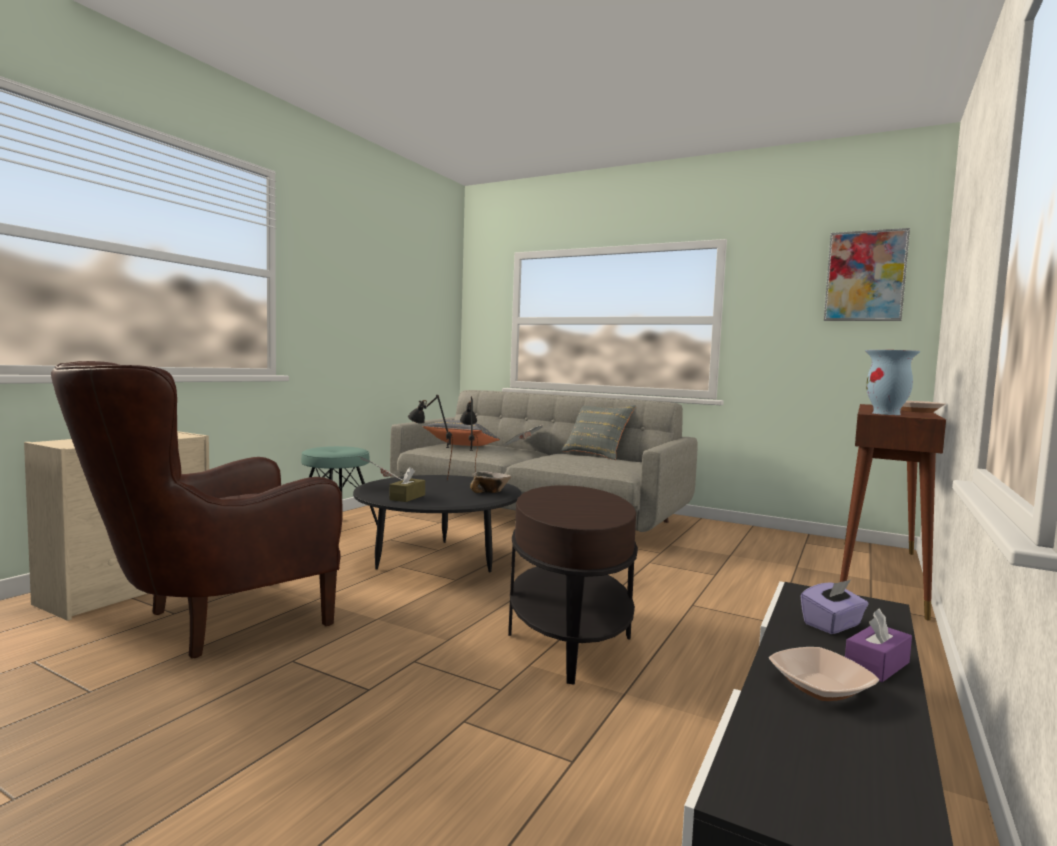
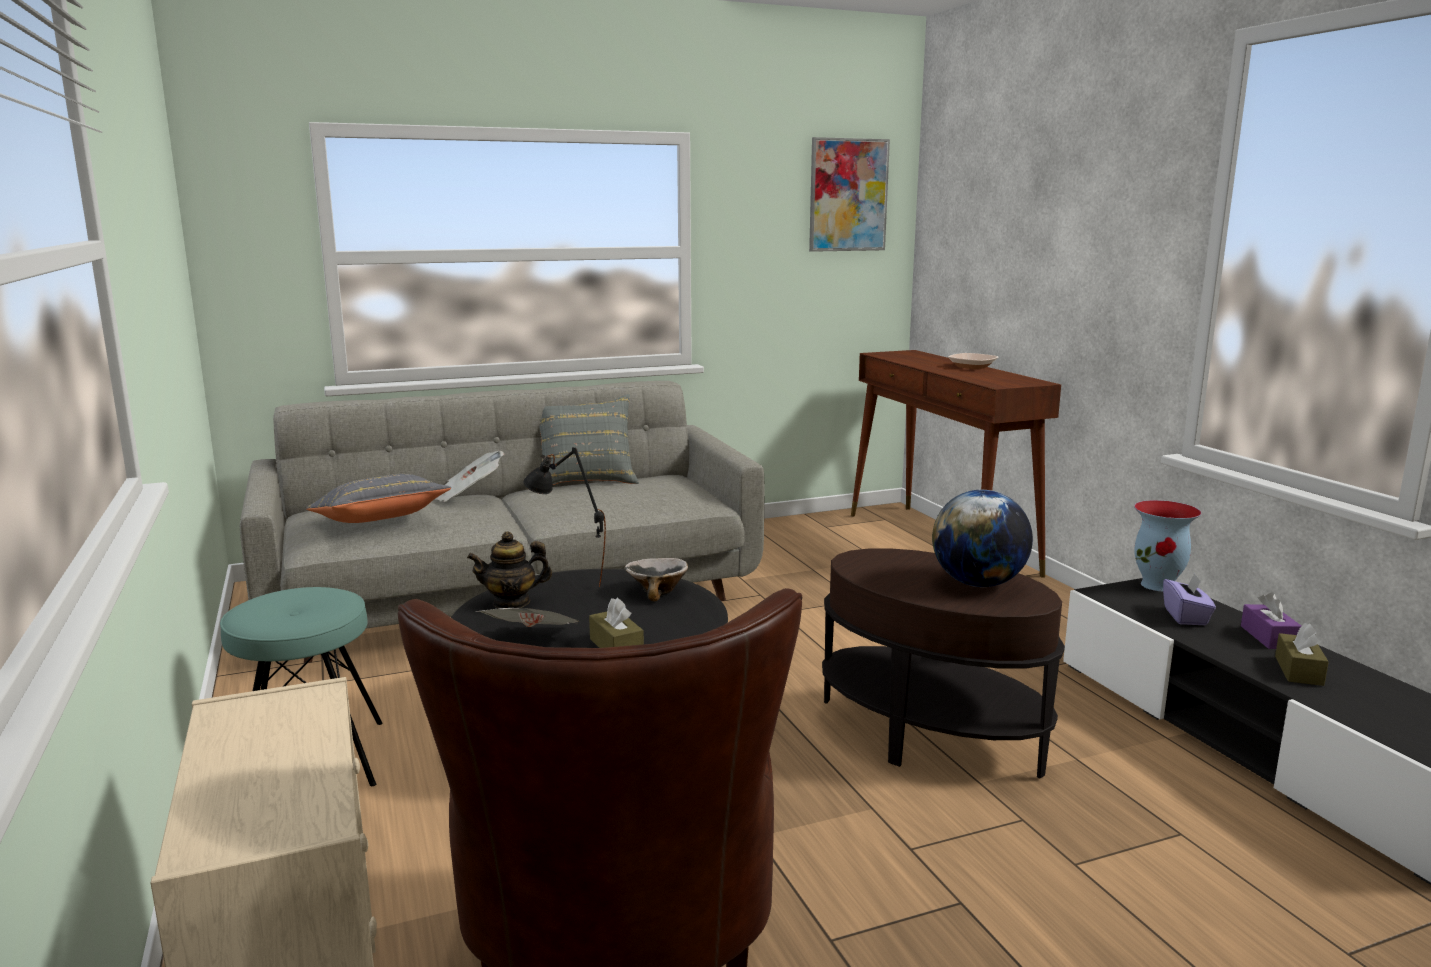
camera: 50 degrees left, 10 degrees up
black table lamp [408,395,453,481] -> teapot [467,532,552,608]
bowl [769,647,879,701] -> brown tissue box [1275,623,1329,686]
vase [865,350,921,415] -> vase moved to [1134,500,1202,591]
none -> globe [932,490,1033,587]

